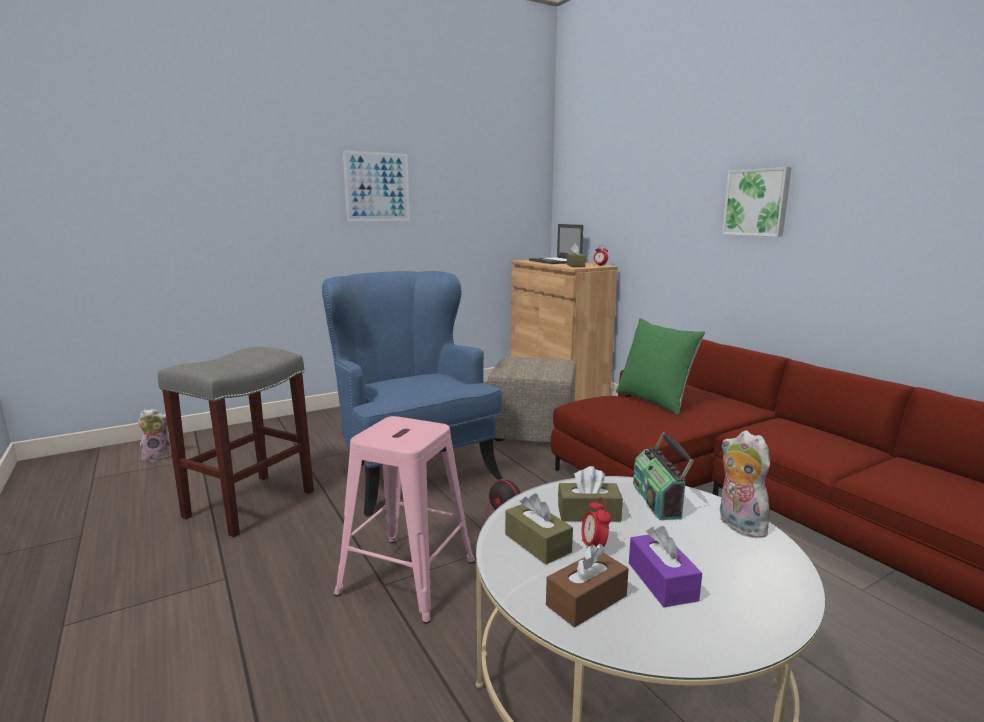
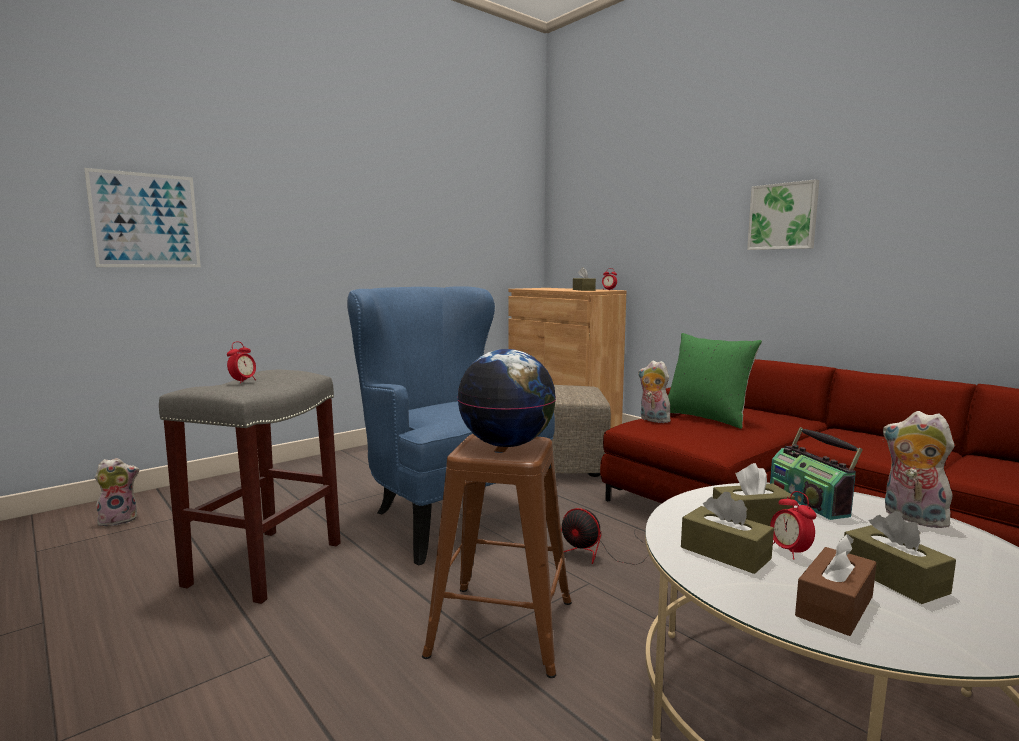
camera: 10 degrees left, 5 degrees down
pink stool [334,416,475,624] -> brown stool [422,434,572,678]
picture [343,151,410,221] -> picture moved to [84,168,201,267]
laptop [529,224,583,264] -> none
purple tissue box [629,526,702,607] -> brown tissue box [844,511,956,604]
none -> alarm clock [227,341,256,383]
none -> globe [457,349,556,447]
none -> plush toy [638,360,670,423]

